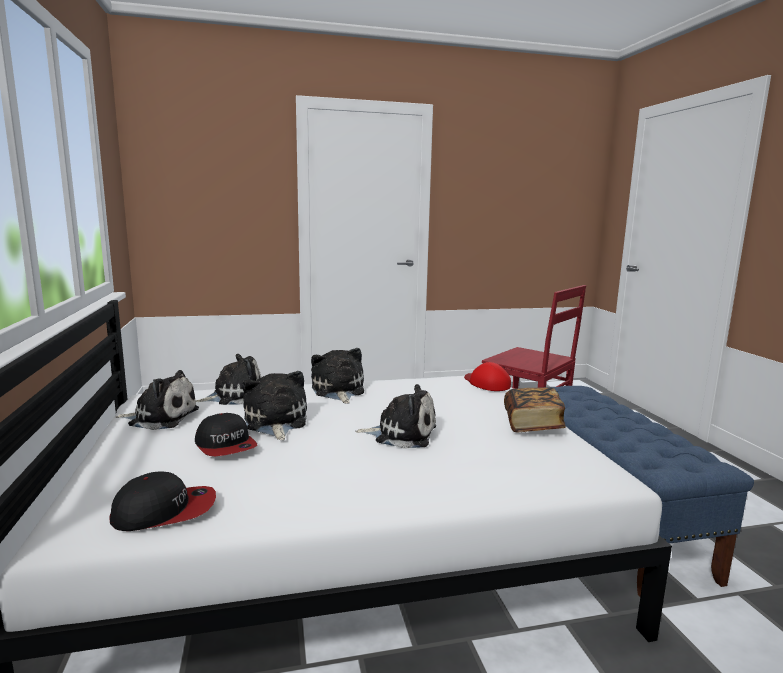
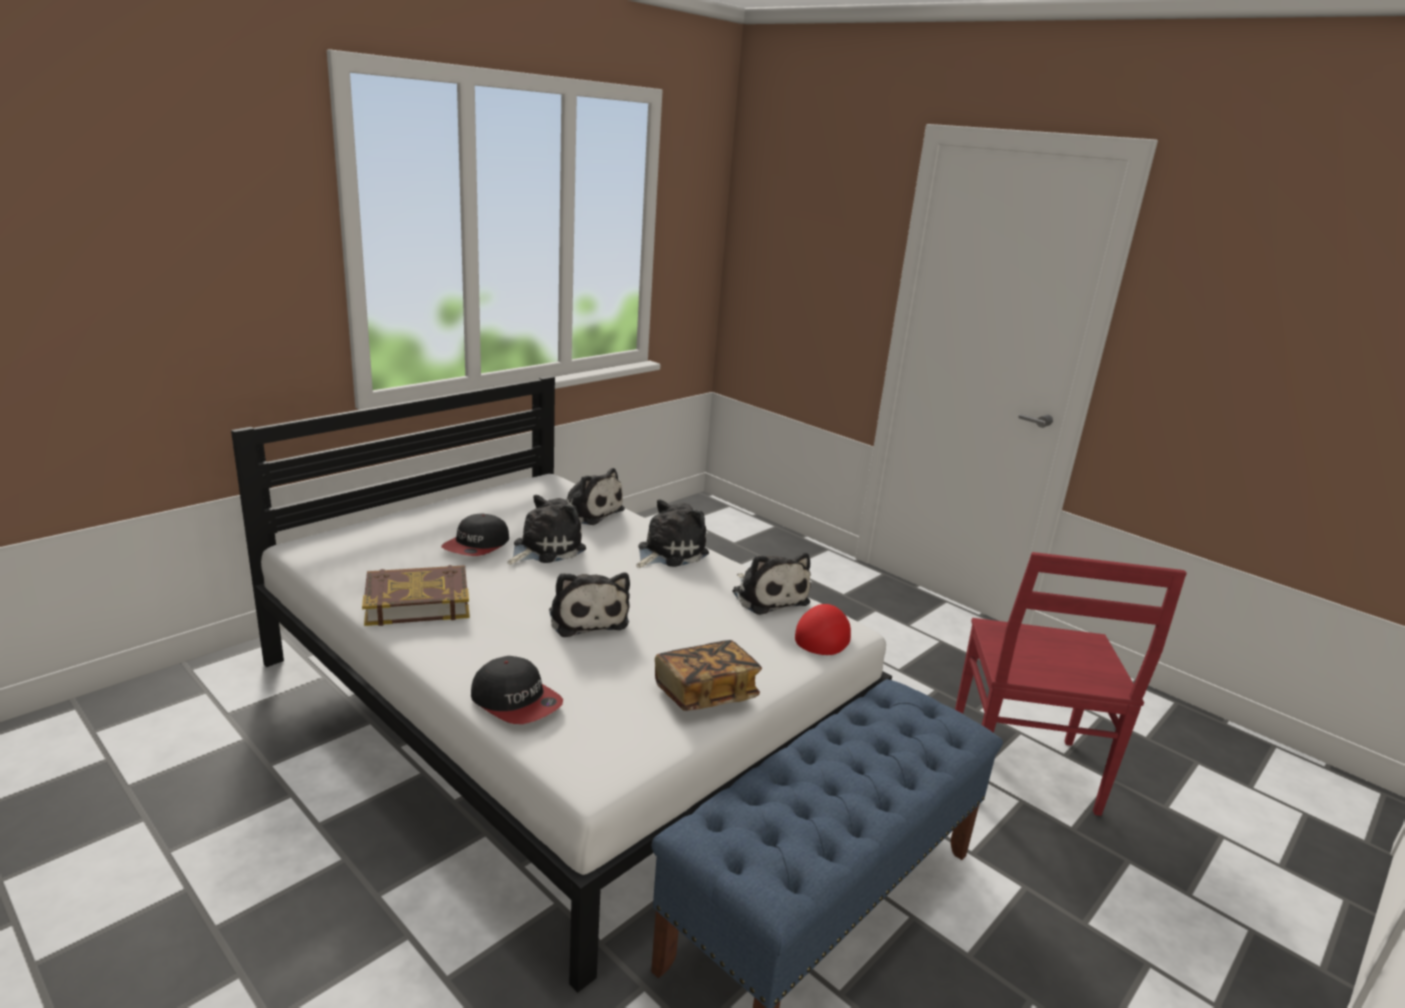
camera: 55 degrees right, 10 degrees up
cap [109,471,216,531] -> cap moved to [471,656,563,724]
plush toy [116,370,199,430] -> plush toy moved to [732,553,811,615]
none -> book [362,565,470,626]

